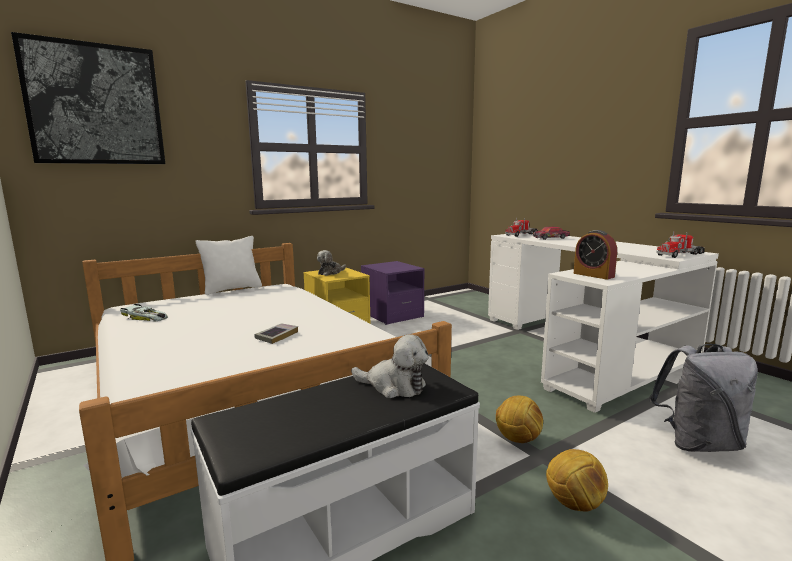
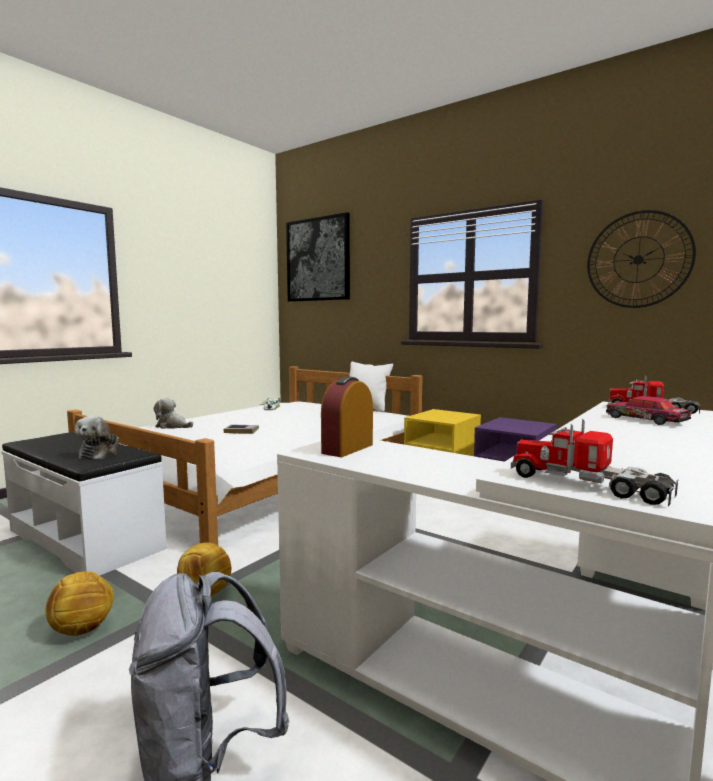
camera: 70 degrees right, 5 degrees down
plush toy [317,250,346,276] -> plush toy moved to [154,398,193,429]
none -> wall clock [587,210,696,308]

